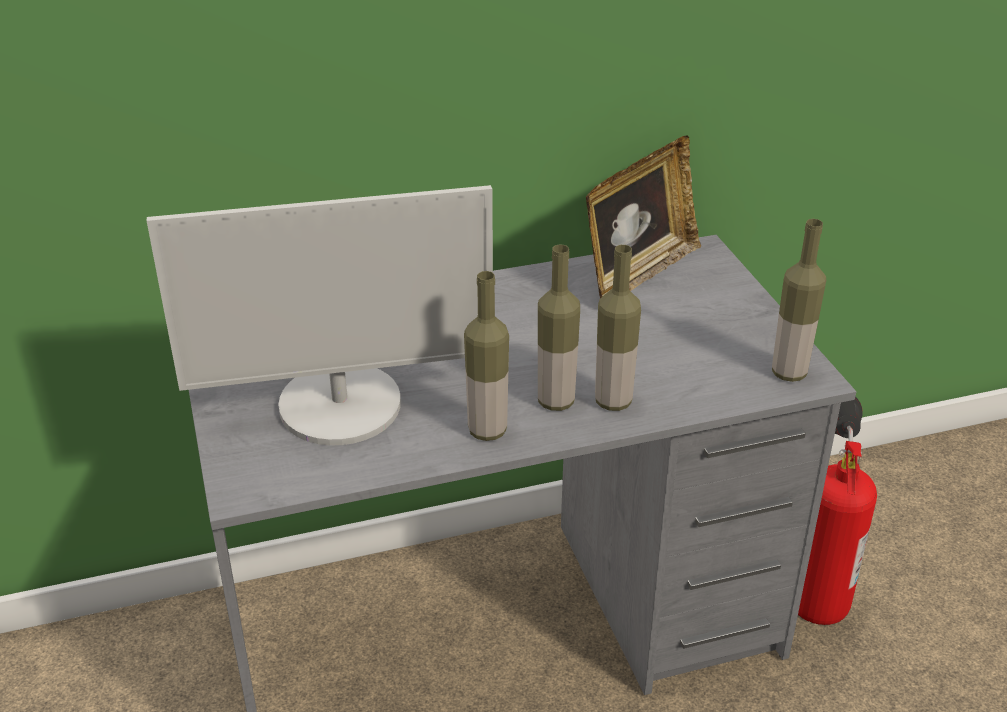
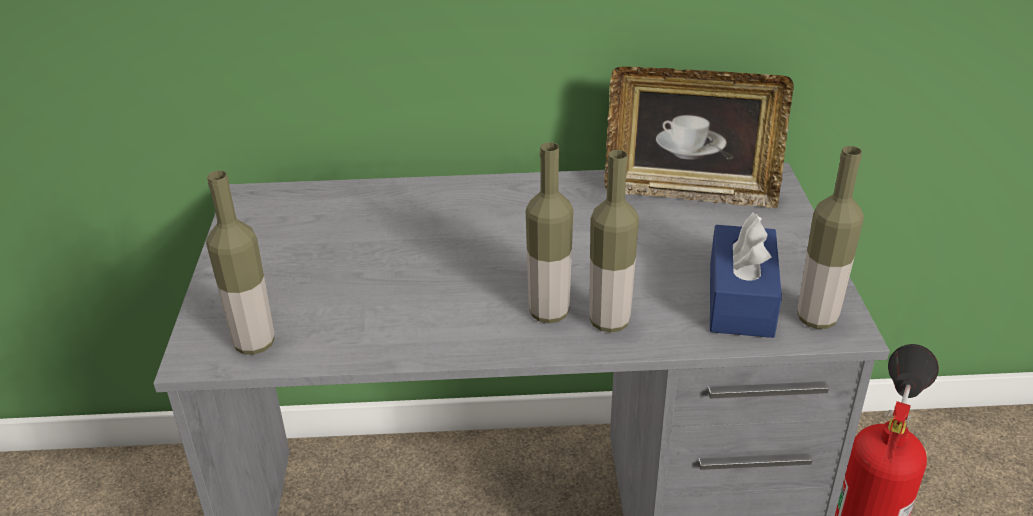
camera: 15 degrees right, 0 degrees up
monitor [147,185,493,446] -> none
bottle [464,271,509,441] -> bottle moved to [206,171,275,355]
picture frame [586,135,701,299] -> picture frame turned 45 degrees clockwise [604,66,794,208]
none -> blue tissue box [710,213,782,338]

